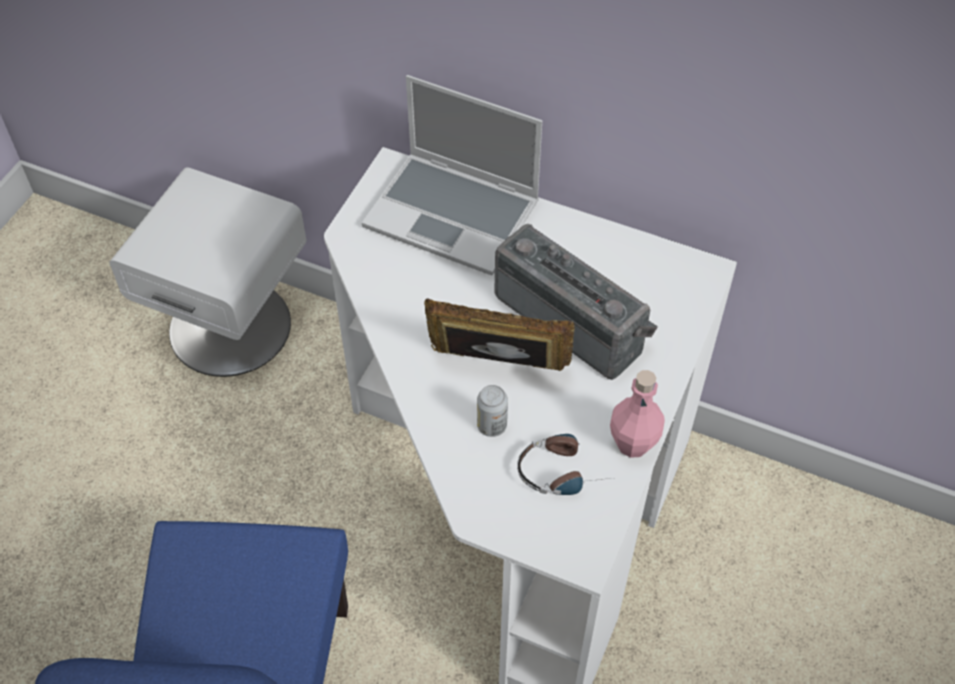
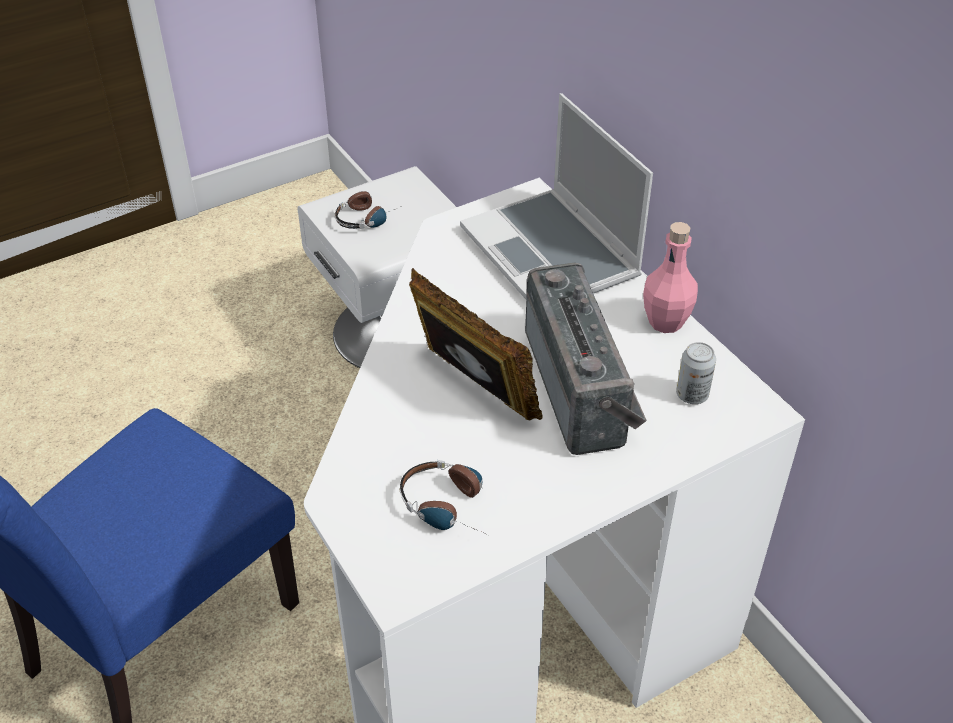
camera: 35 degrees right, 10 degrees down
can [477,385,508,437] -> can moved to [676,342,716,404]
pink bottle [610,370,665,458] -> pink bottle moved to [643,222,698,333]
none -> headphones [335,191,402,229]

